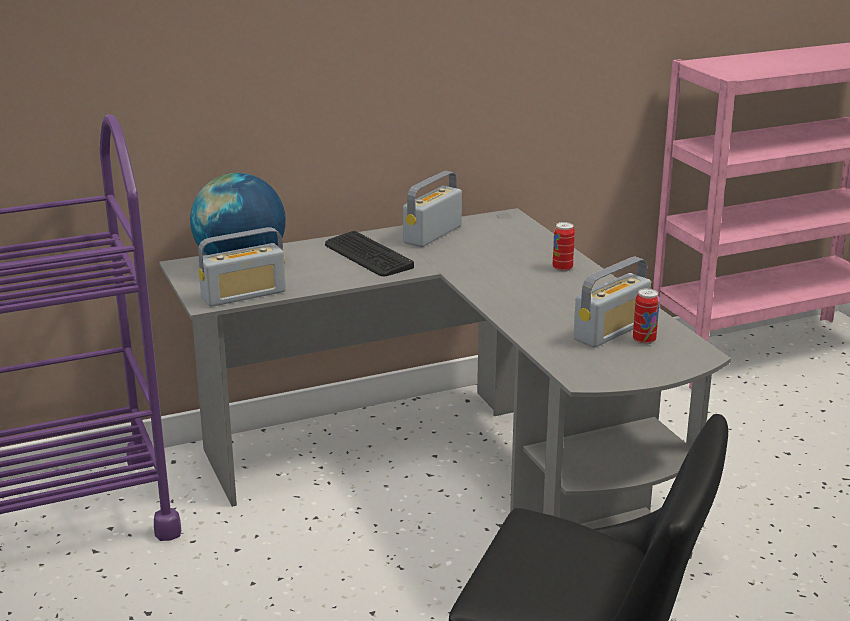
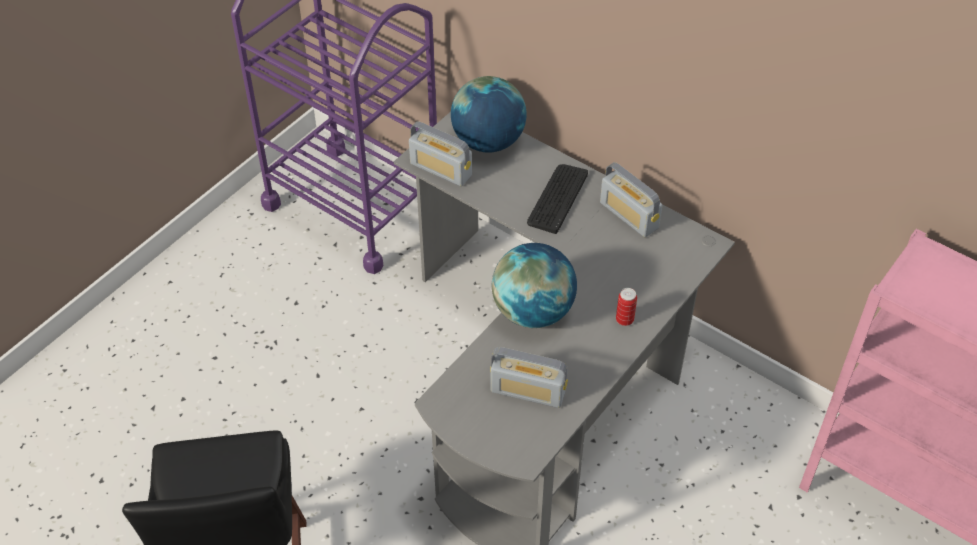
camera: 60 degrees right, 25 degrees up
radio [403,171,462,247] -> radio turned 135 degrees counterclockwise [600,162,662,237]
can [633,288,660,345] -> none
none -> globe [492,243,577,328]

